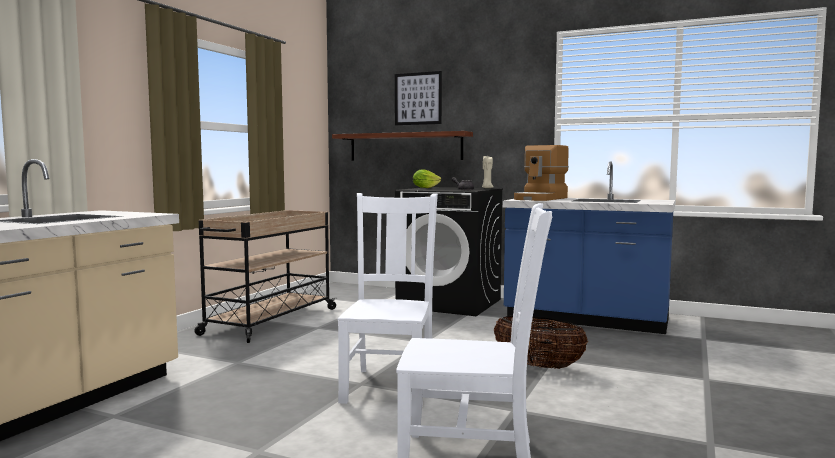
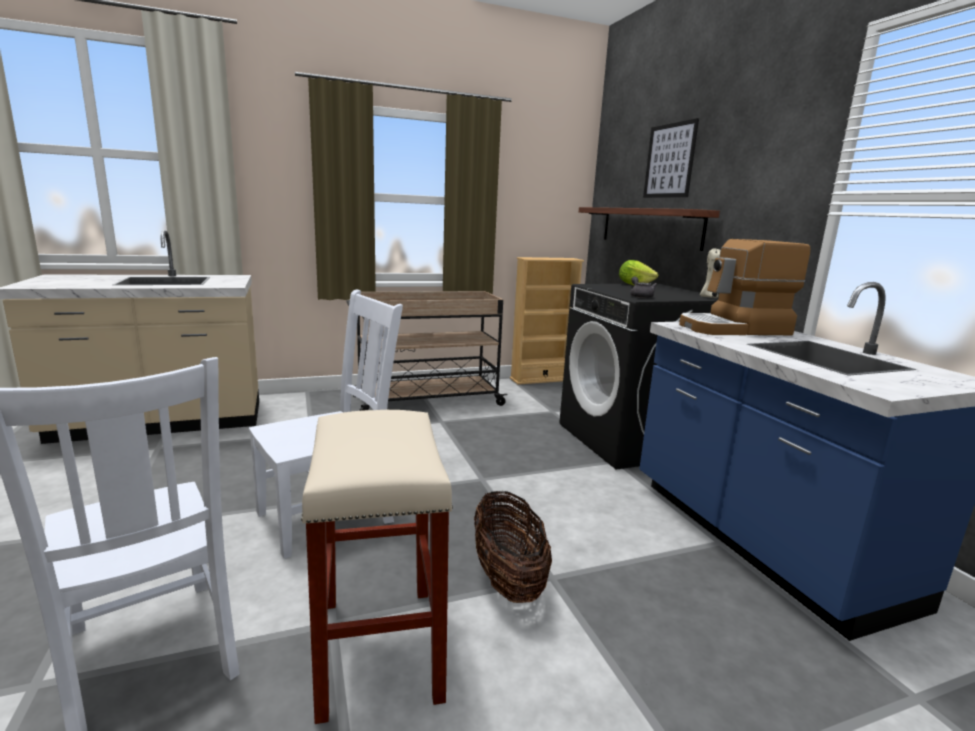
camera: 45 degrees right, 10 degrees up
none -> beige stool [301,410,453,724]
none -> beige bookcase [510,257,584,385]

